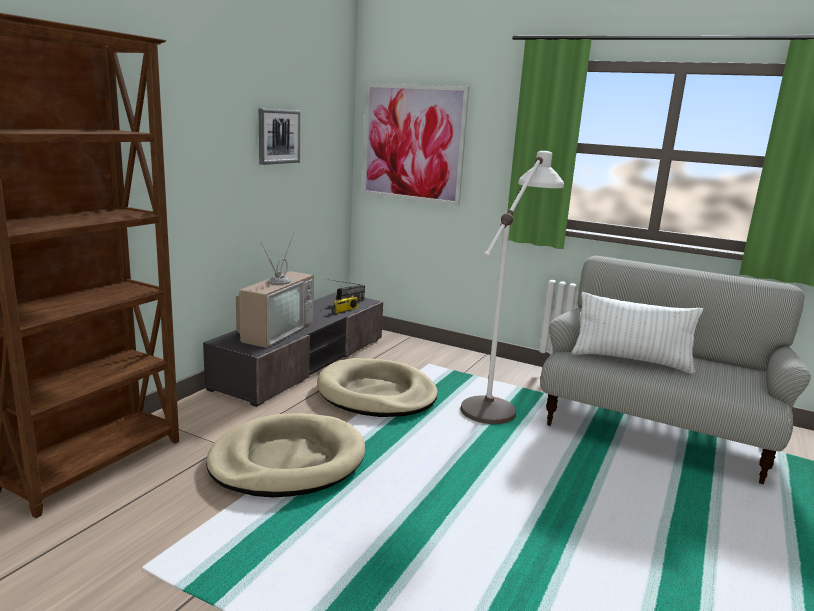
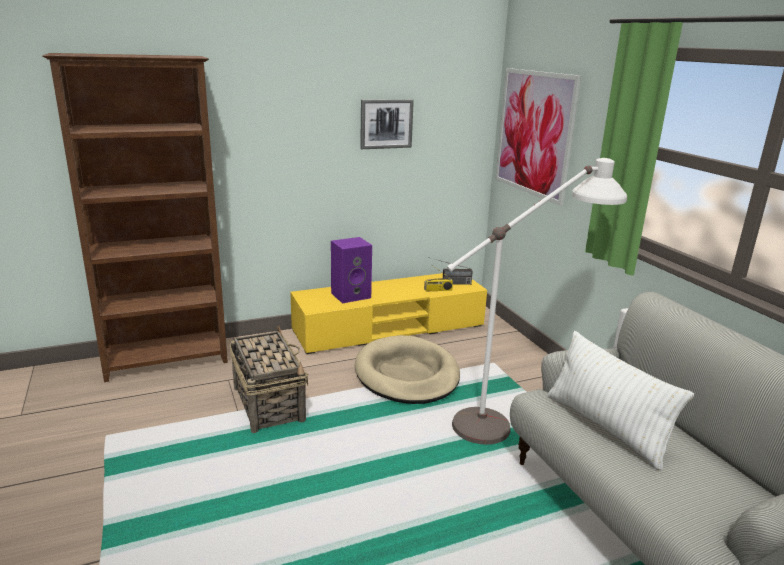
camera: 40 degrees right, 5 degrees up
grey tv stand [203,292,383,407] -> yellow tv stand [290,273,487,354]
beige dog bed [206,413,365,498] -> basket [230,325,308,433]
television [236,234,314,348] -> purple speaker [331,237,372,304]

